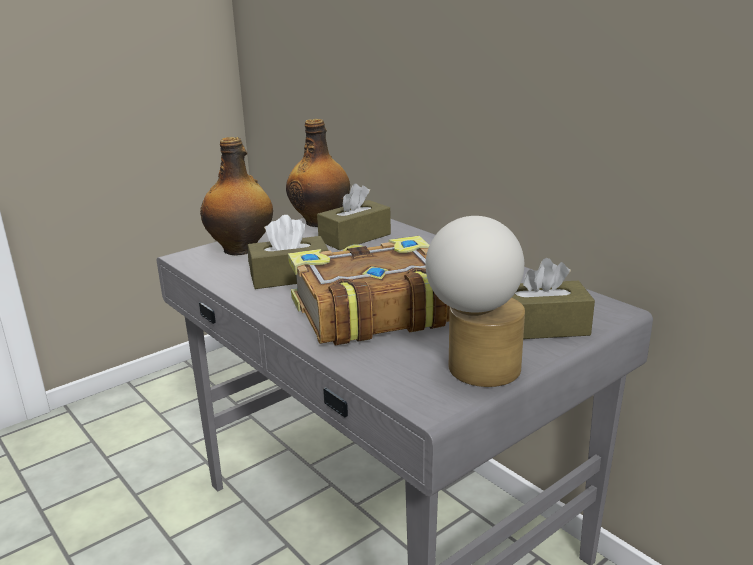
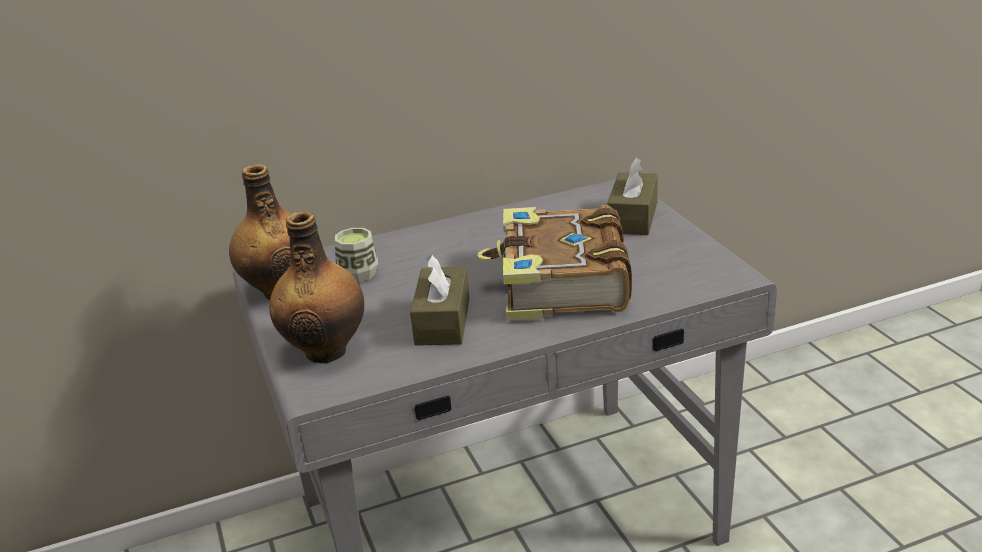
camera: 70 degrees left, 5 degrees up
brown tissue box [317,184,391,250] -> cup [335,228,378,283]
table lamp [425,216,525,387] -> none

